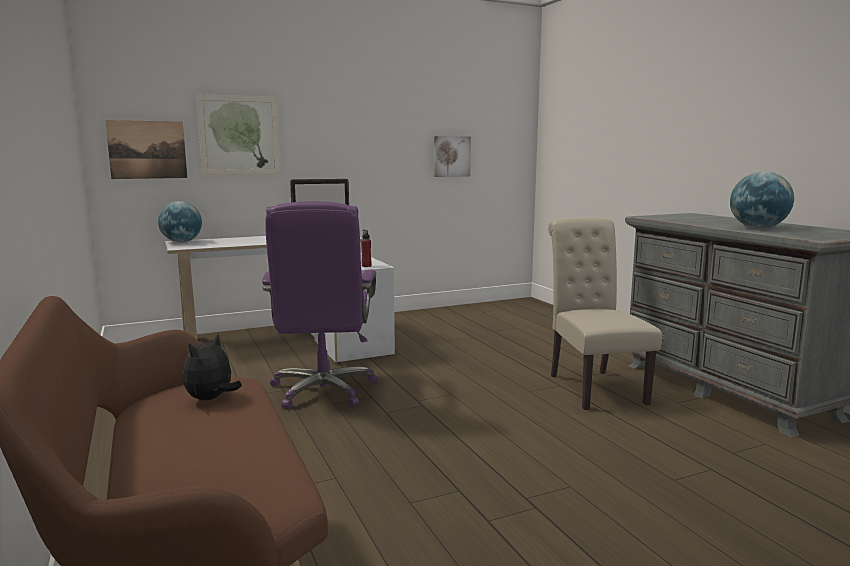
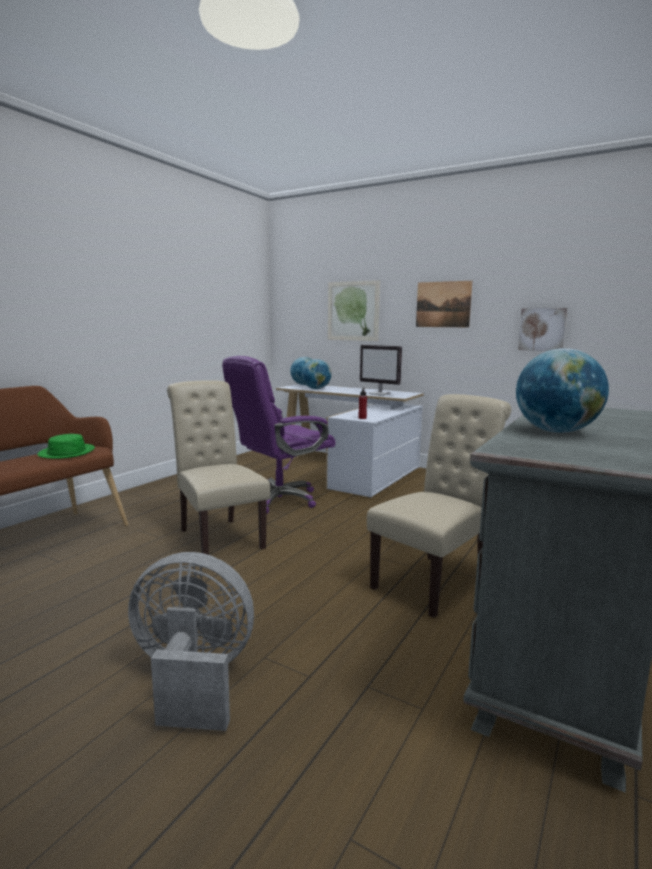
camera: 55 degrees right, 0 degrees up
picture [105,120,187,179] -> picture moved to [416,281,472,327]
plush toy [183,334,242,400] -> green hat [37,434,95,459]
none -> grey fan [128,552,254,731]
none -> beige chair [167,380,270,555]
none -> globe [301,359,332,389]

